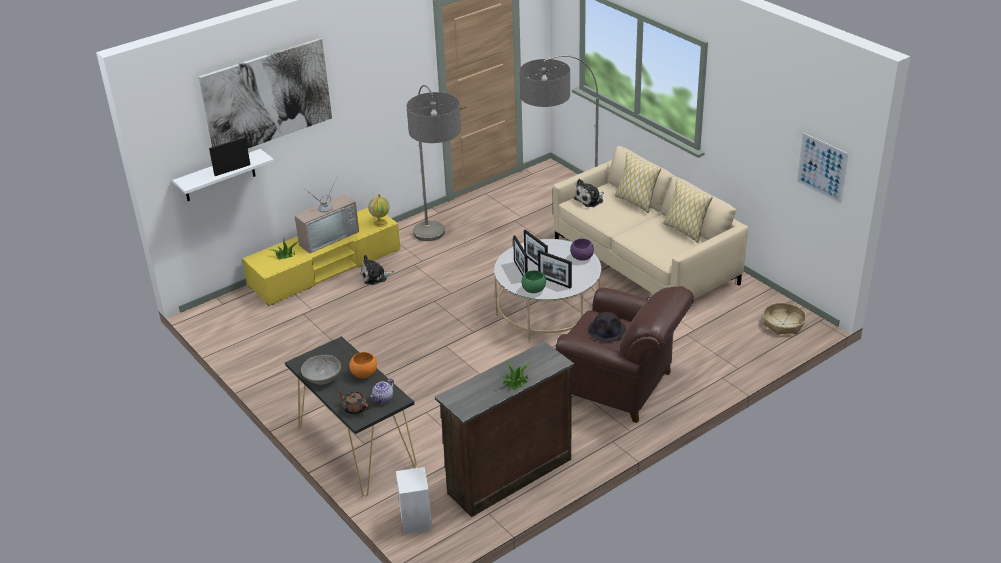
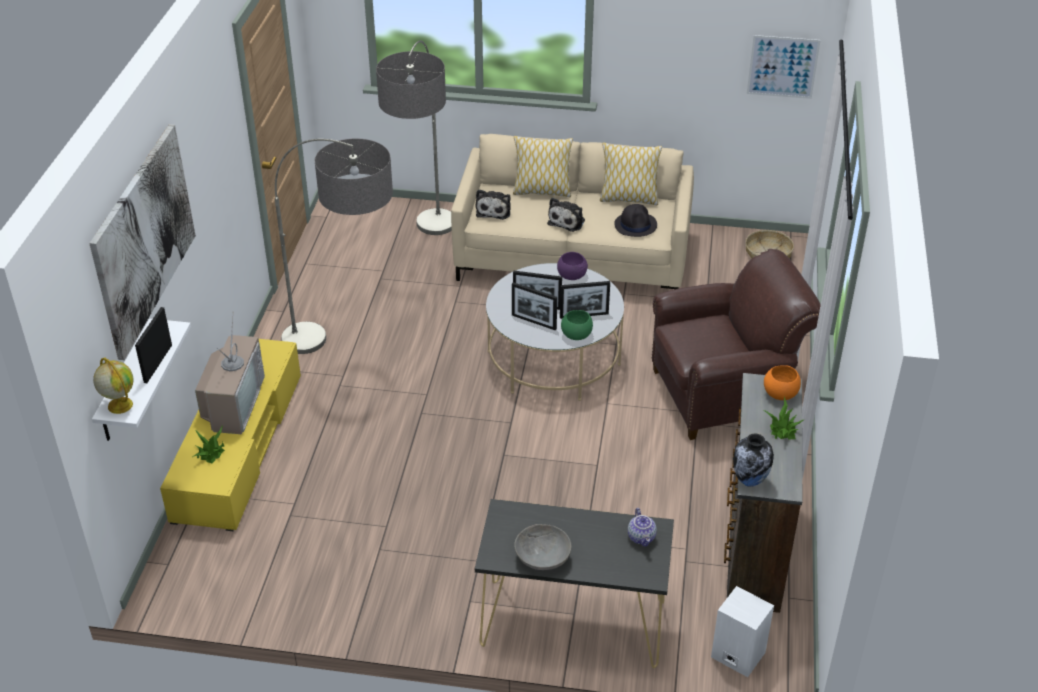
camera: 45 degrees left, 5 degrees up
brown teapot [338,390,369,415] -> none
orange bowl [349,352,377,378] -> orange bowl moved to [764,365,801,400]
plush toy [360,255,394,285] -> plush toy moved to [547,198,585,232]
globe [368,194,390,227] -> globe moved to [93,358,134,414]
black hat [588,312,626,342] -> black hat moved to [614,204,657,237]
none -> vase [733,434,774,487]

